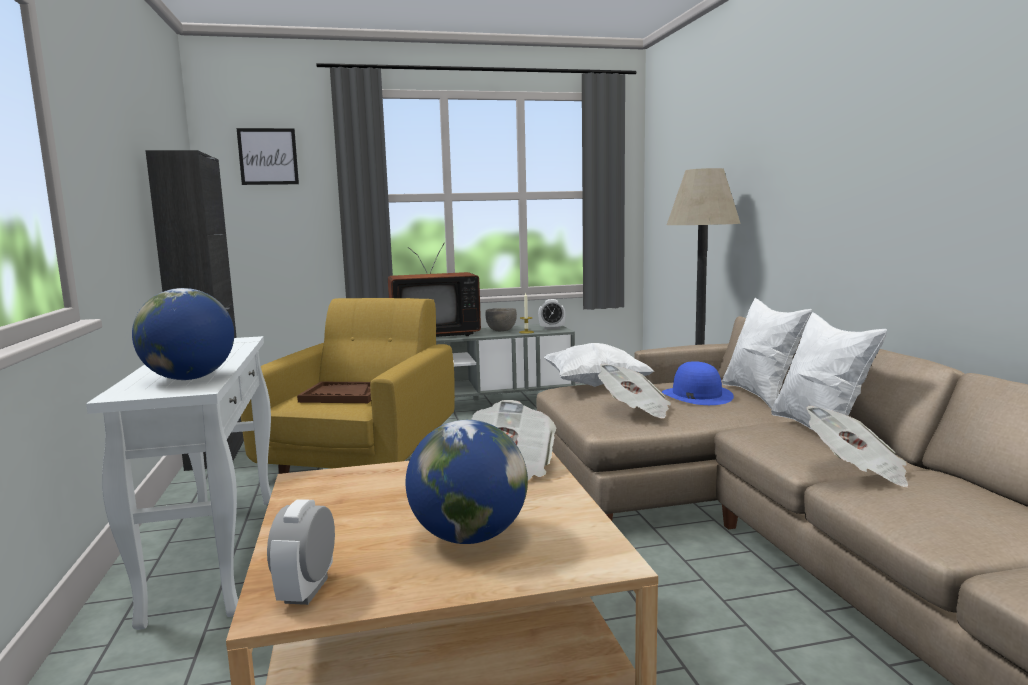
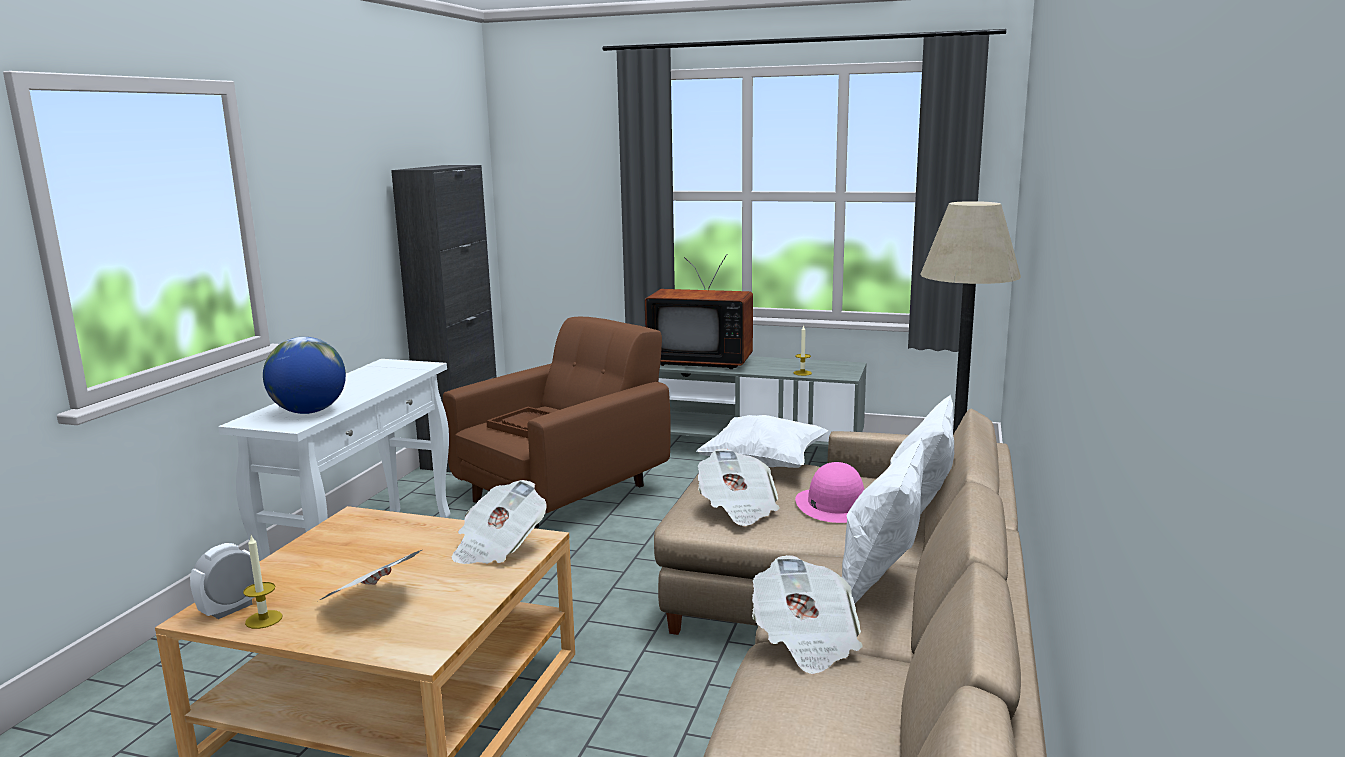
camera: 30 degrees right, 5 degrees up
picture [237,128,299,185] -> none
yellow armchair [241,298,455,474] -> brown armchair [443,317,671,529]
globe [406,420,528,544] -> newspaper [320,550,422,600]
grey bowl [485,308,517,331] -> none
alarm clock [538,299,565,329] -> none
blue hat [662,361,734,405] -> pink hat [795,462,864,523]
none -> candle [243,535,282,629]

